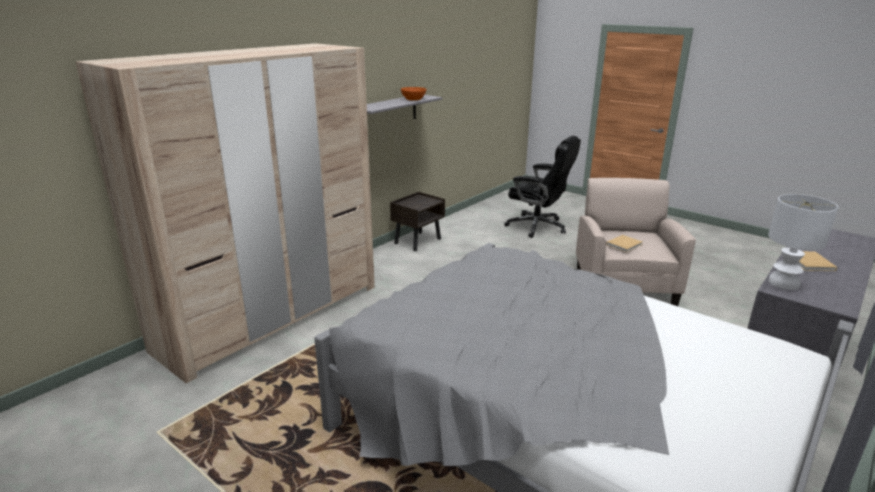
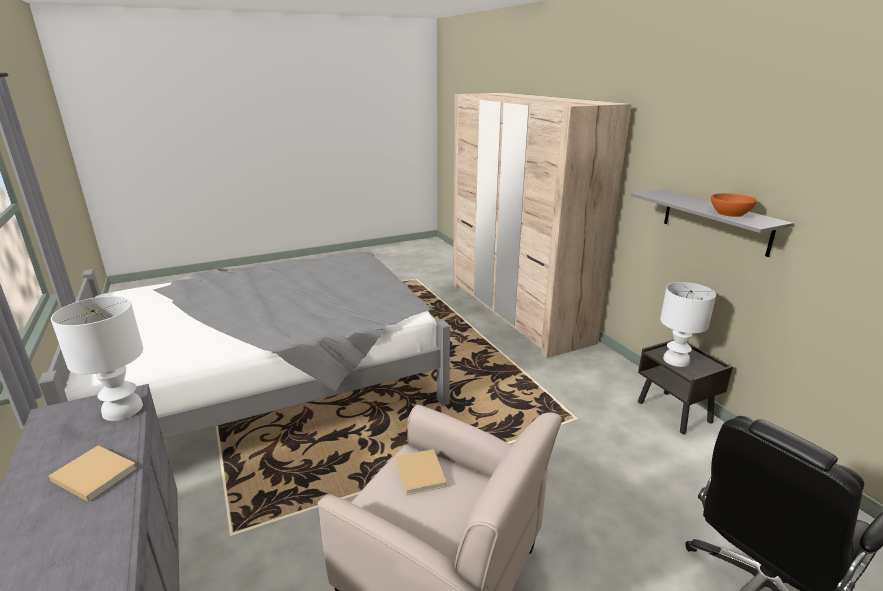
camera: 115 degrees right, 0 degrees up
none -> white table lamp [660,282,716,367]

